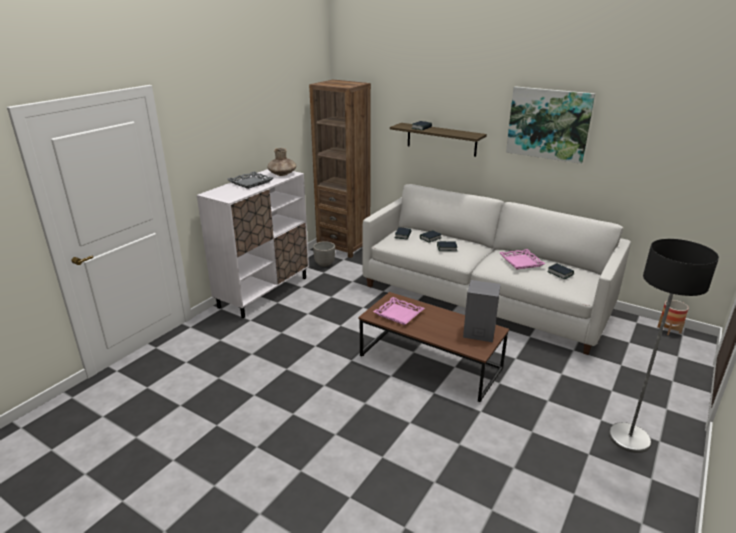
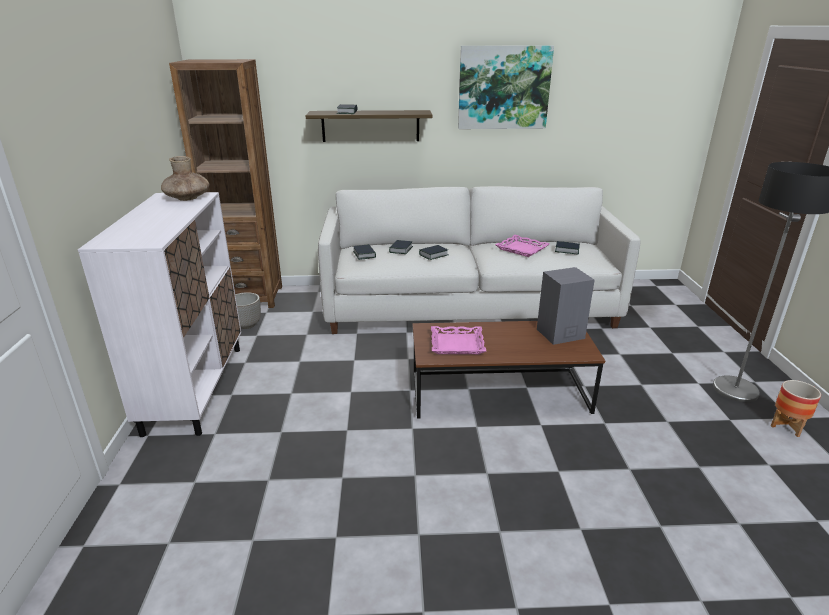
camera: 35 degrees left, 0 degrees up
grey tray [227,171,273,189] -> none
planter [658,300,689,335] -> planter moved to [771,380,821,437]

